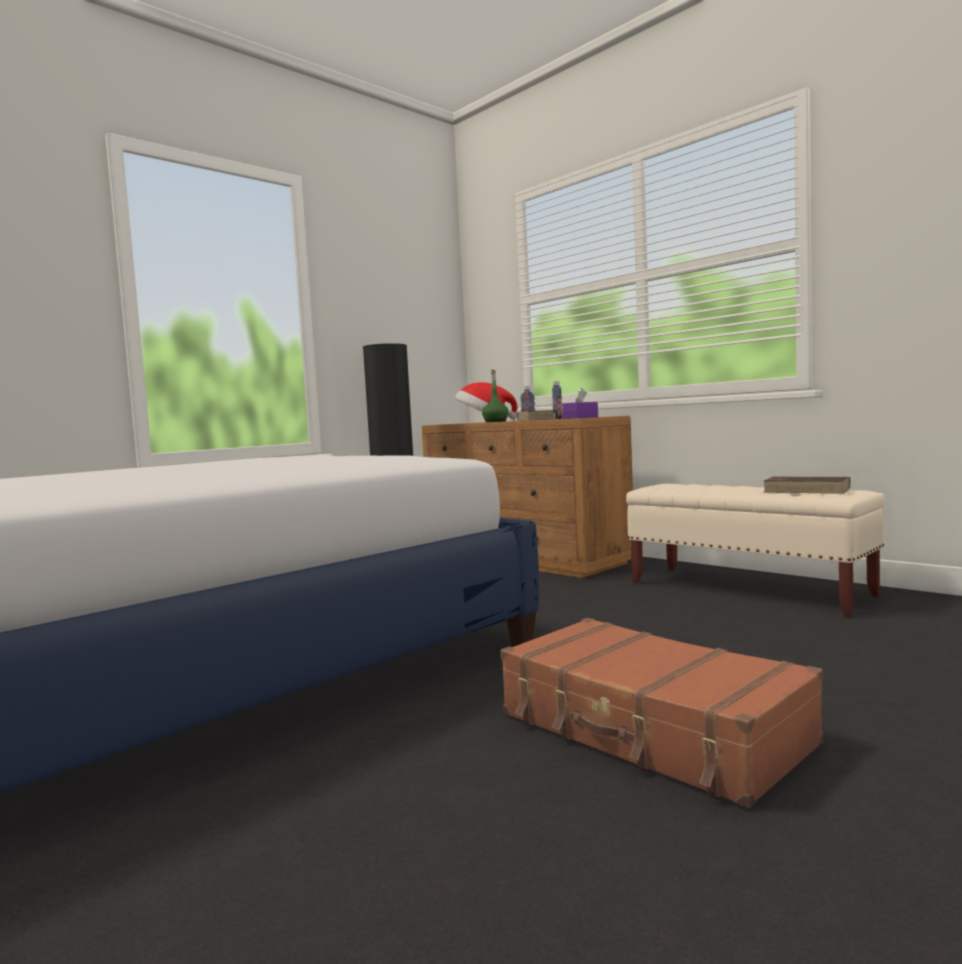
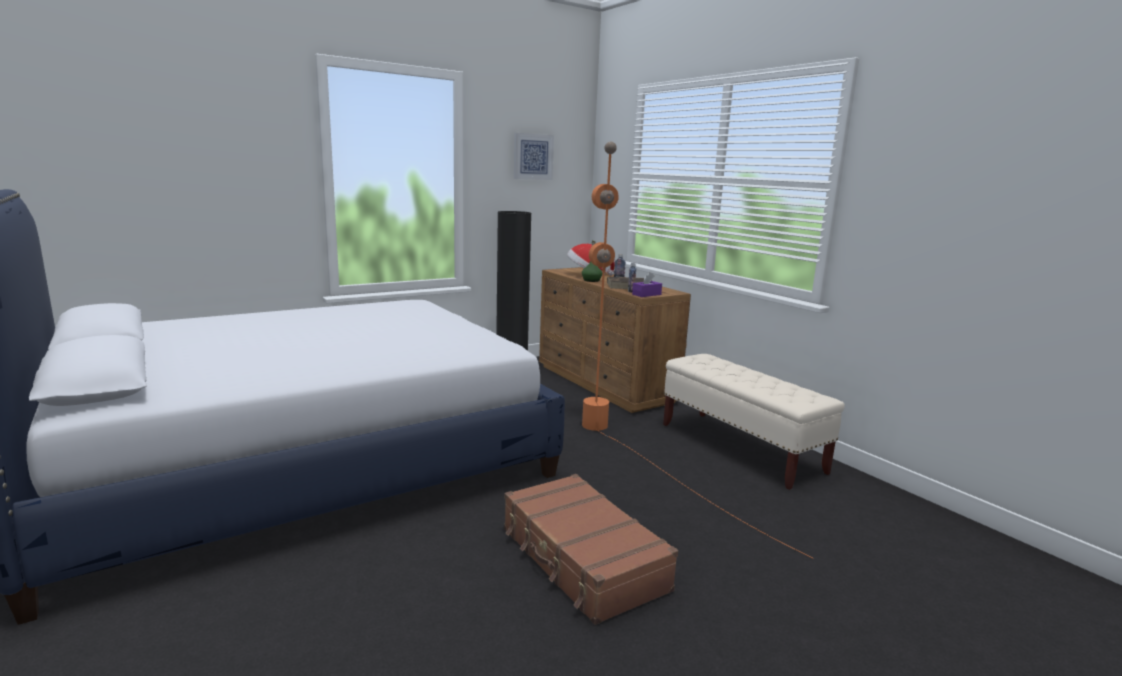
camera: 10 degrees right, 10 degrees up
brown book [764,477,850,494] -> none
none -> picture [514,133,554,180]
none -> orange floor lamp [582,141,814,559]

